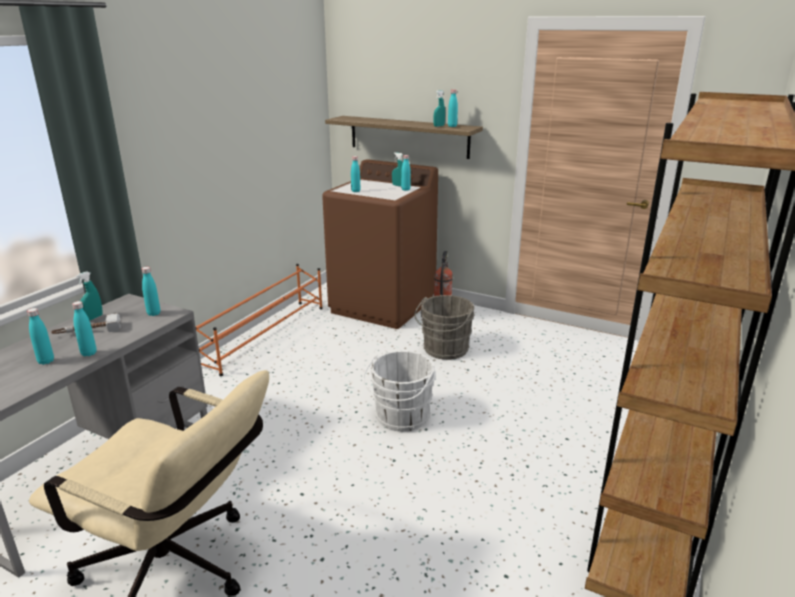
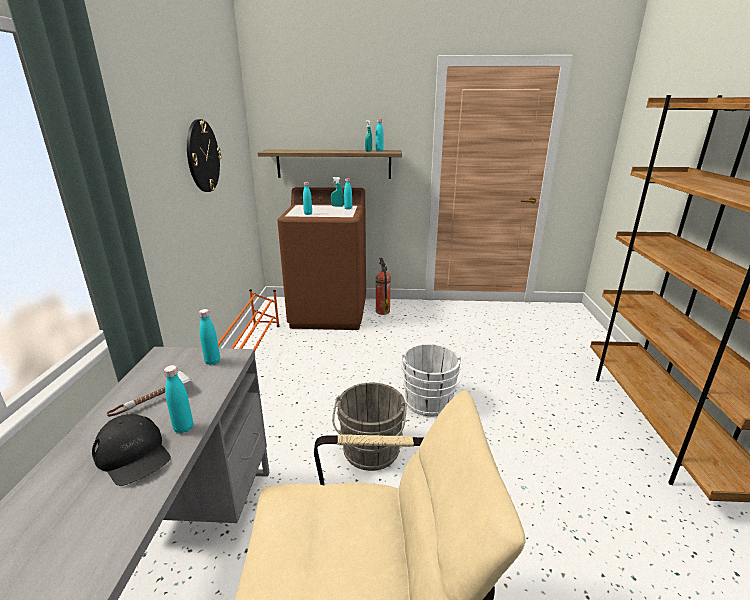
camera: 25 degrees left, 0 degrees up
turquoise bottle [27,308,54,365] -> black cap [92,414,171,486]
turquoise spray bottle [76,271,103,321] -> none
grey bucket [414,295,475,360] -> grey bucket moved to [332,383,407,471]
none -> wall clock [187,119,221,192]

